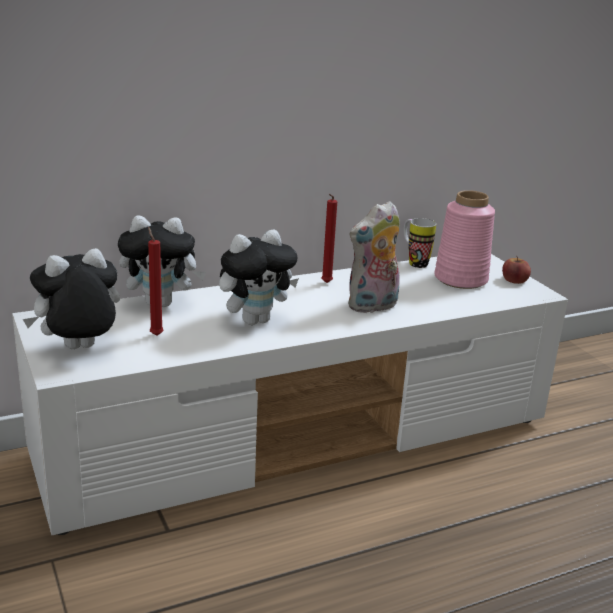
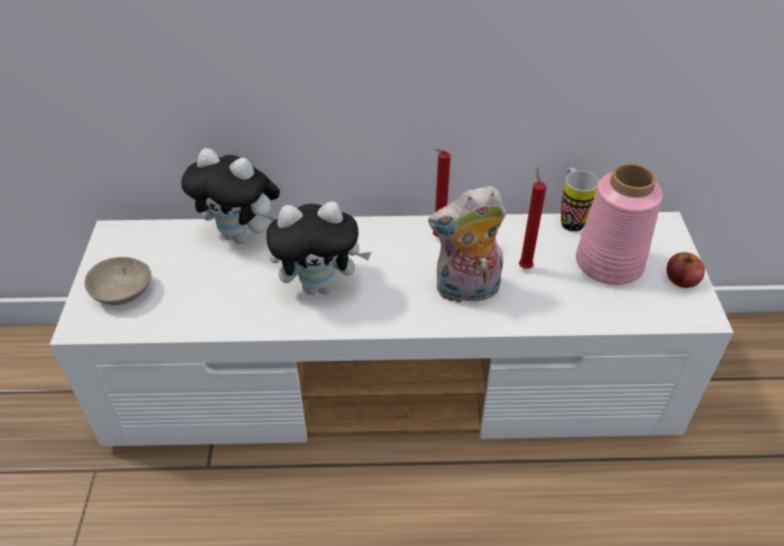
camera: 25 degrees right, 20 degrees up
plush toy [23,248,120,349] -> beige bowl [85,257,151,305]
red candle [148,227,164,336] -> red candle moved to [519,167,546,269]

